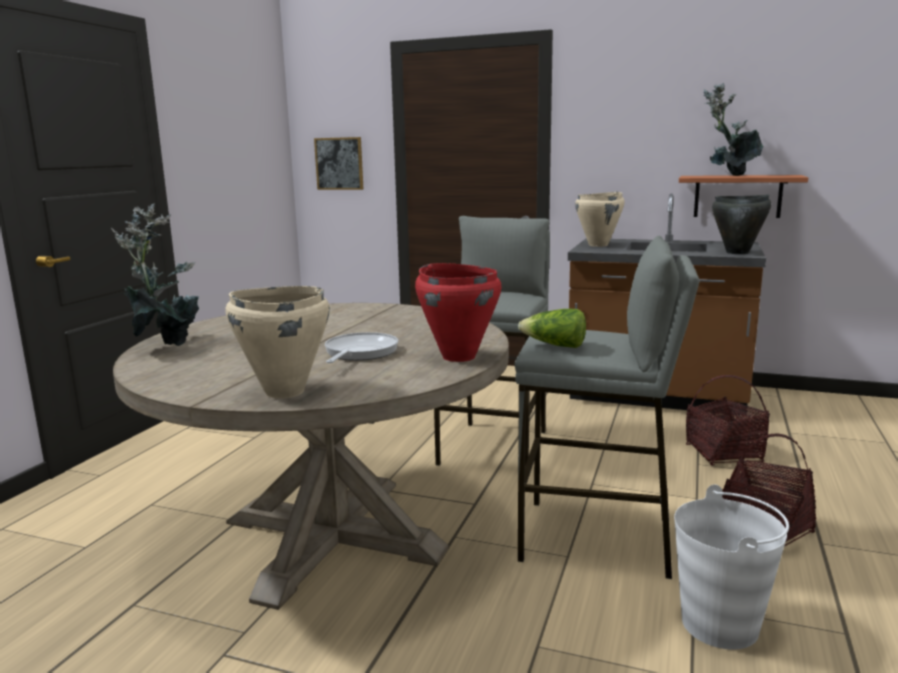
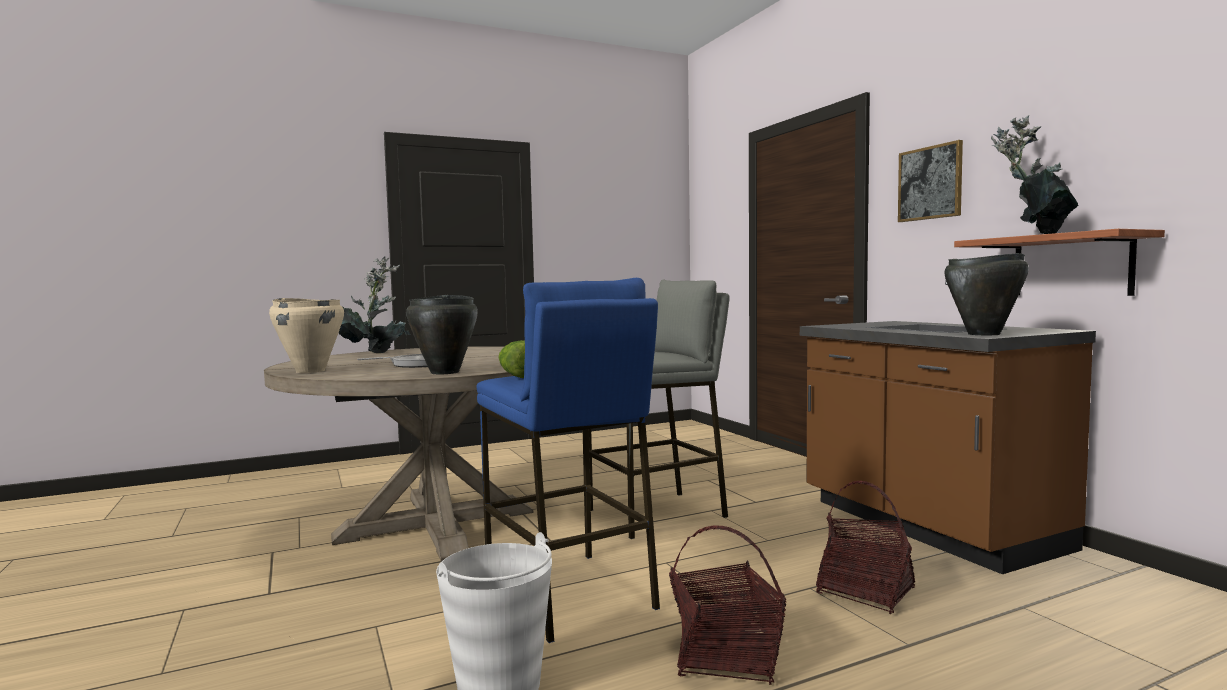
camera: 45 degrees right, 10 degrees down
picture [314,137,363,190] -> picture moved to [898,140,963,222]
red cooking pot [415,263,502,362] -> black cooking pot [406,295,478,374]
grey stool [515,236,699,579] -> blue stool [476,278,660,643]
beige cooking pot [575,192,625,247] -> none

